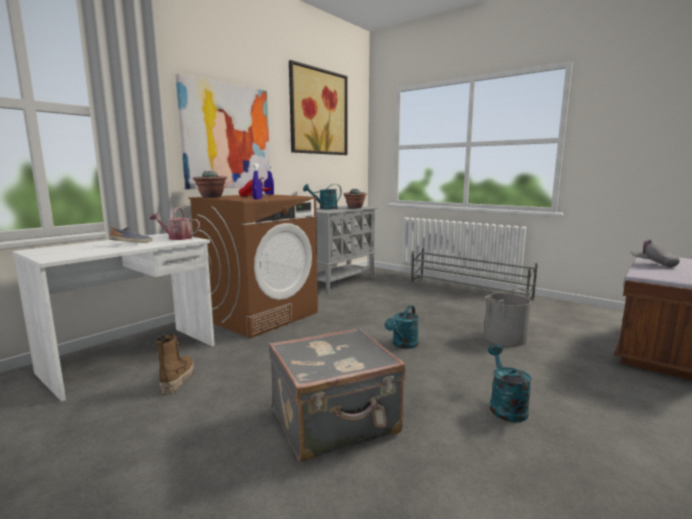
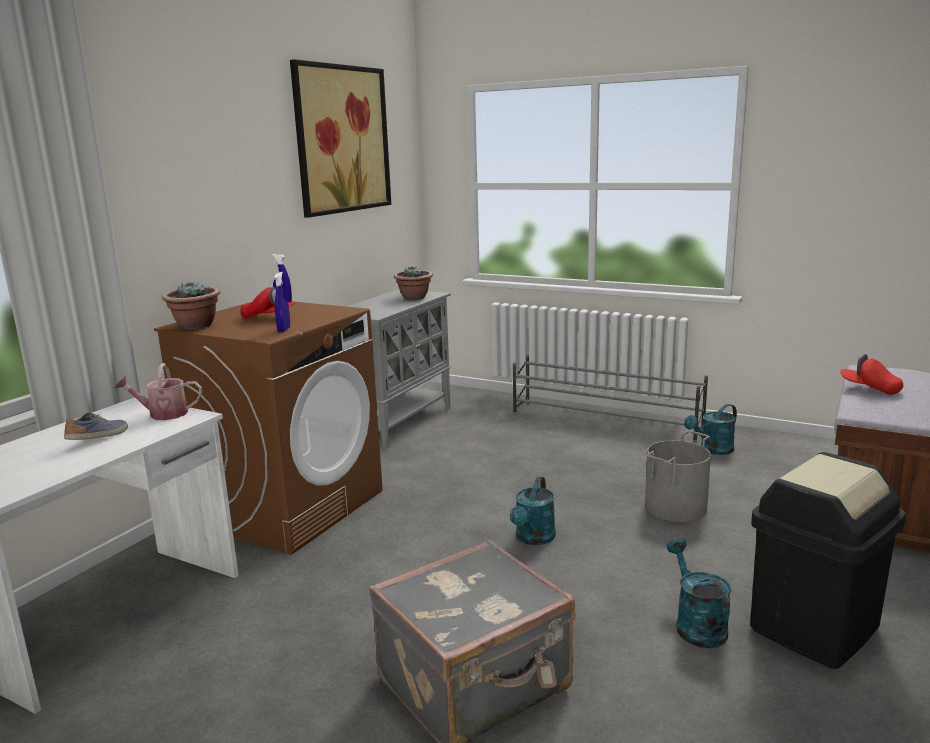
camera: 10 degrees left, 5 degrees up
boot [156,334,194,394] -> none
picture [176,74,270,189] -> none
turquoise watering can [303,184,342,209] -> turquoise watering can moved to [684,404,737,455]
grey cap [630,240,680,267] -> red cap [840,354,903,395]
none -> black trash can [750,452,906,669]

